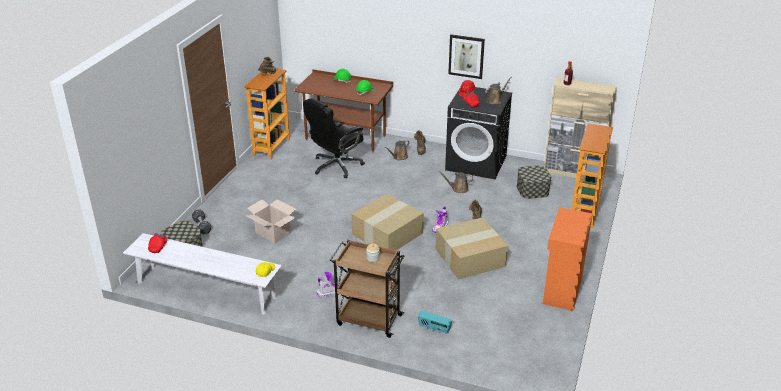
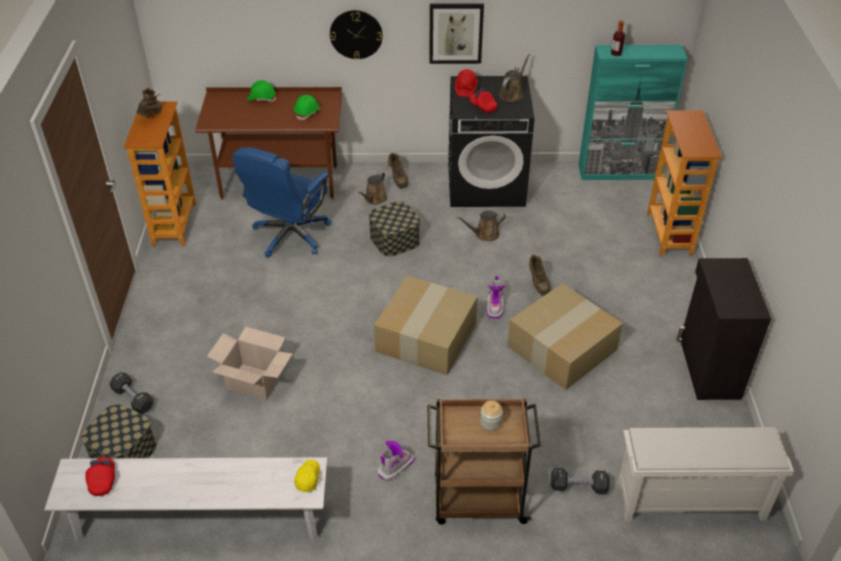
camera: 20 degrees left, 10 degrees up
black office chair [303,98,365,178] -> blue office chair [233,147,332,257]
radio [418,310,452,334] -> black dumbbell [551,468,610,494]
storage box [517,166,552,199] -> storage box moved to [369,201,420,256]
orange cabinet [543,207,593,311] -> black cabinet [676,258,771,400]
beige cabinet [544,77,617,178] -> turquoise cabinet [579,45,688,180]
none -> wall clock [330,10,383,60]
none -> white shoe rack [617,427,794,522]

